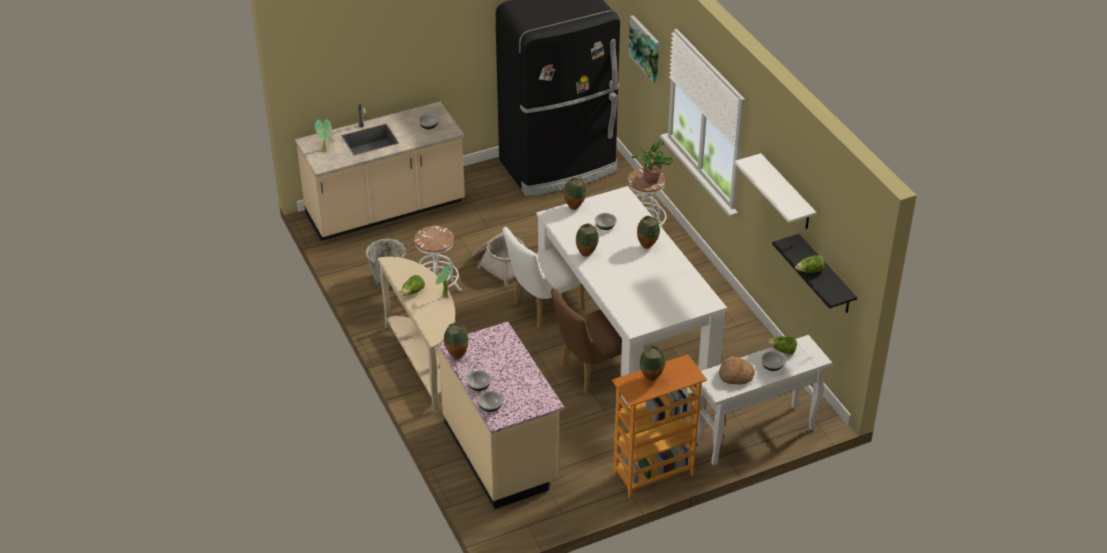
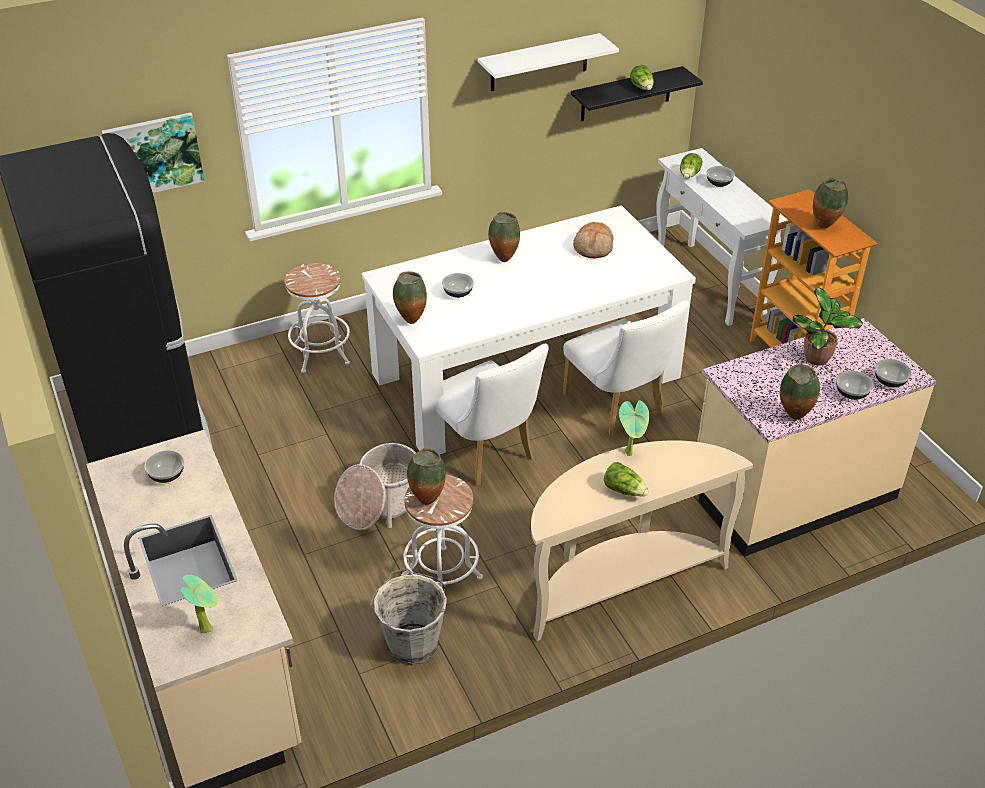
camera: 90 degrees left, 0 degrees up
brown chair [551,288,622,394] -> white chair [563,300,689,436]
vase [576,224,599,257] -> vase moved to [407,448,446,505]
potted plant [631,140,673,184] -> potted plant moved to [793,288,863,366]
bread [719,356,755,385] -> bread moved to [573,222,613,258]

